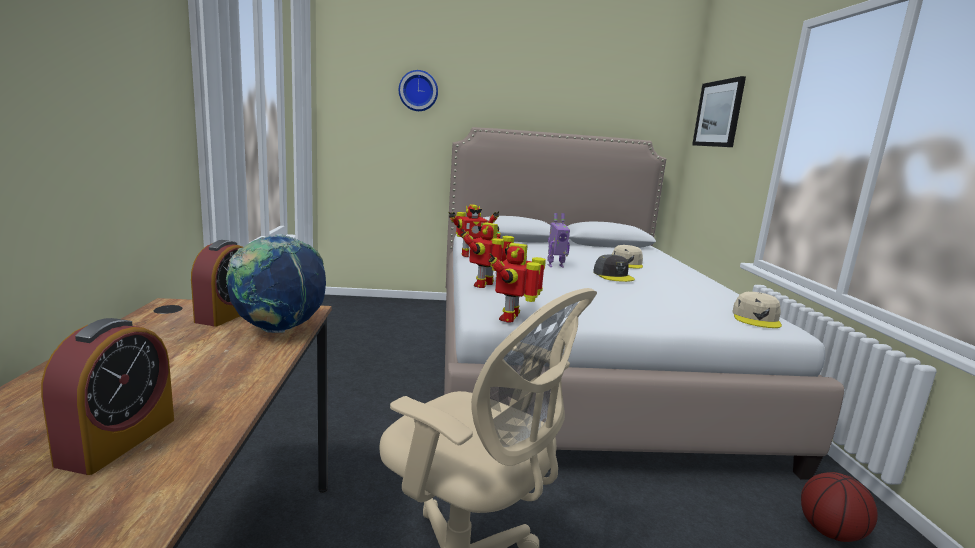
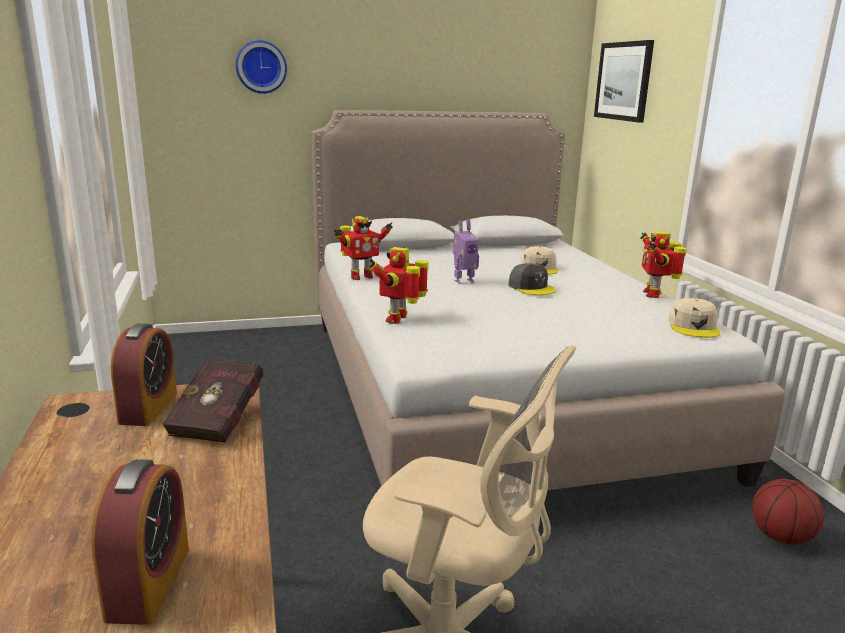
camera: 10 degrees left, 5 degrees up
globe [226,234,326,333] -> red book [162,359,263,442]
toy robot [488,243,546,323] -> toy robot moved to [640,232,687,298]

